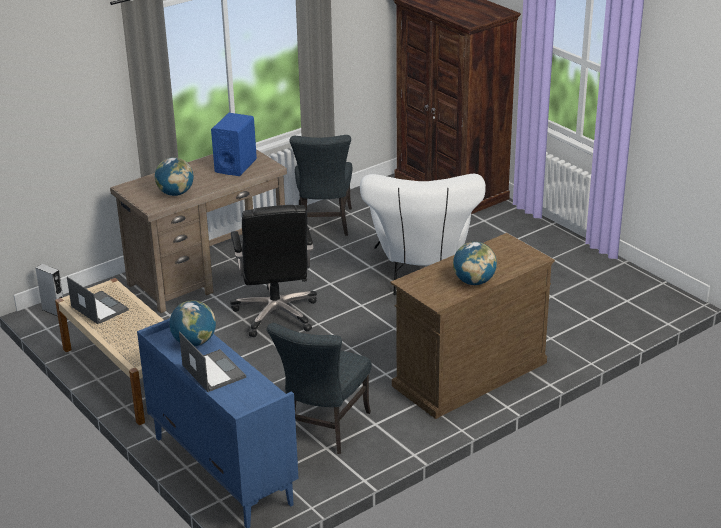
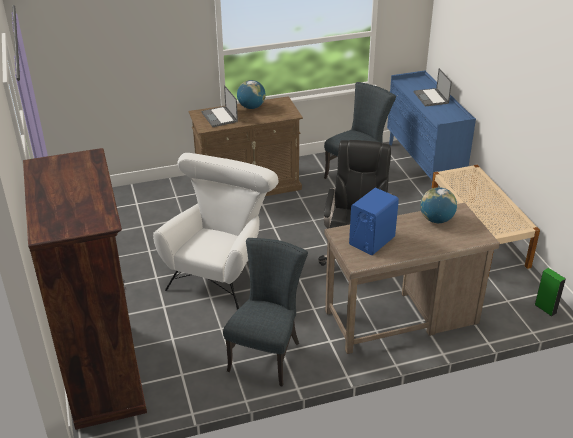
camera: 160 degrees left, 5 degrees up
grey speaker [35,264,63,316] -> green speaker [535,268,566,317]
laptop [67,277,129,324] -> laptop moved to [201,85,238,127]
globe [169,300,216,346] -> none

